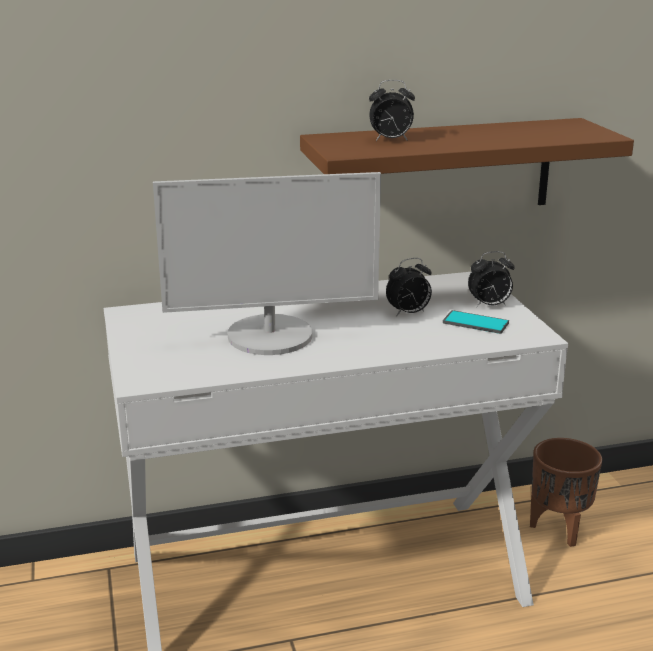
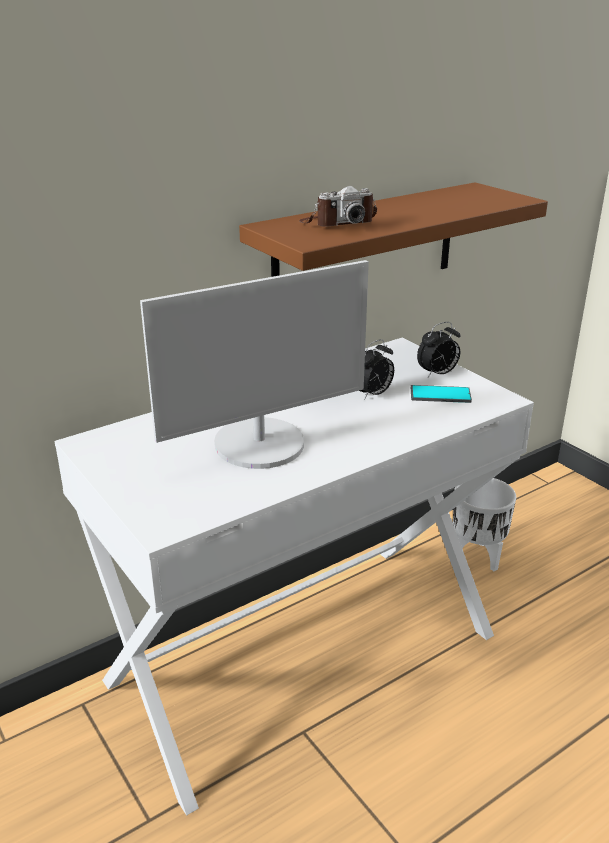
camera: 20 degrees left, 5 degrees up
alarm clock [369,80,415,141] -> camera [299,186,377,227]
brown planter [530,438,602,547] -> white planter [453,478,516,571]

